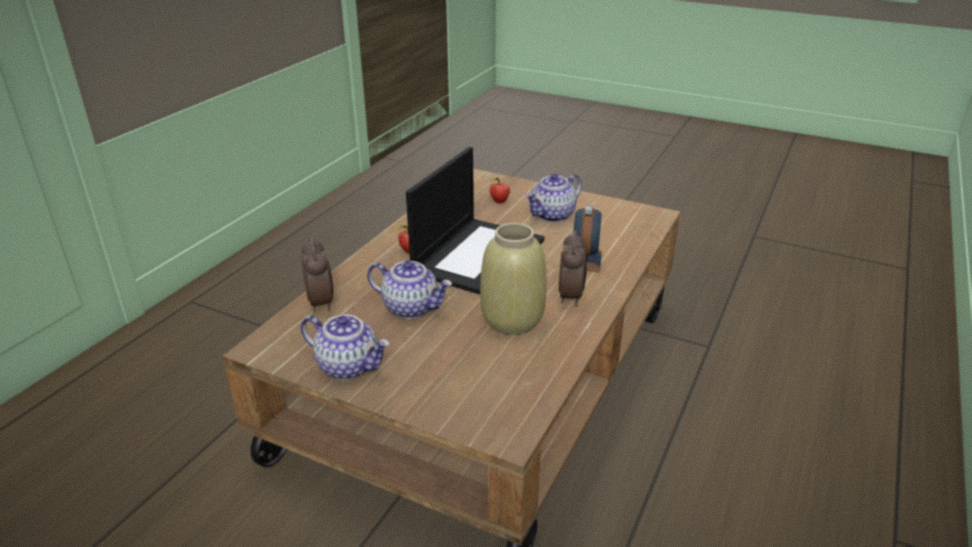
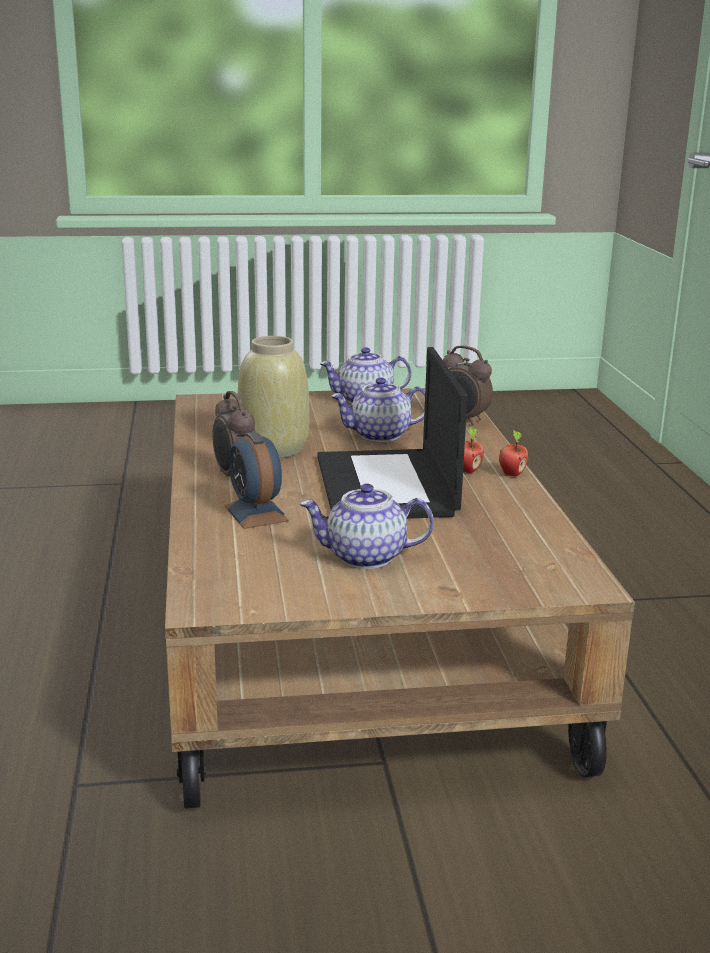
camera: 145 degrees right, 10 degrees down
apple [490,178,510,204] -> apple moved to [499,430,529,476]
teapot [525,174,582,222] -> teapot turned 105 degrees counterclockwise [300,483,434,569]

